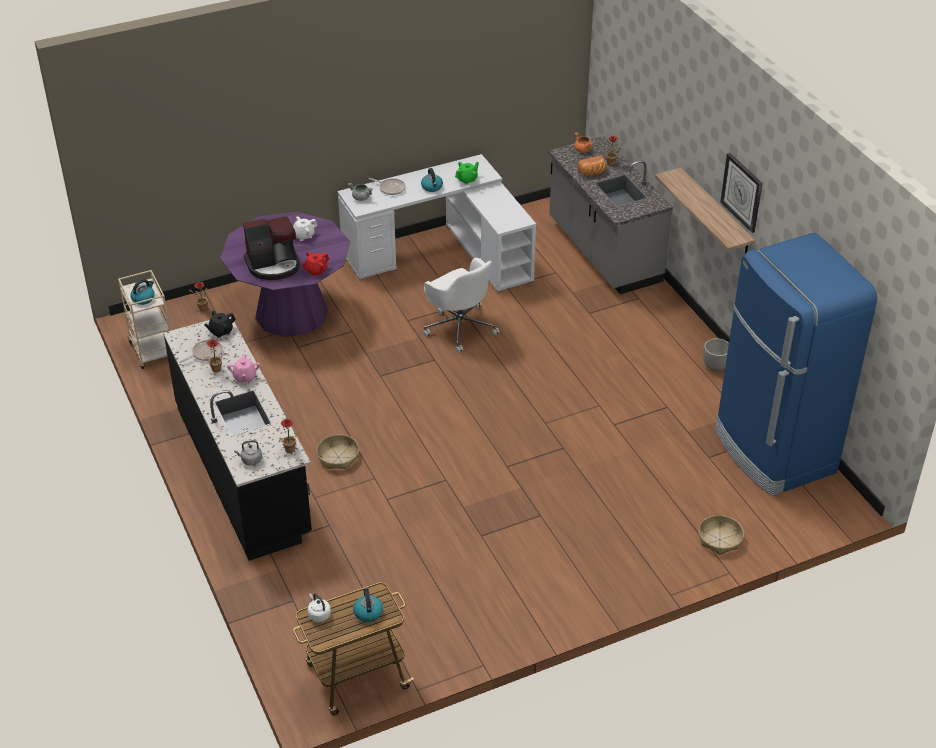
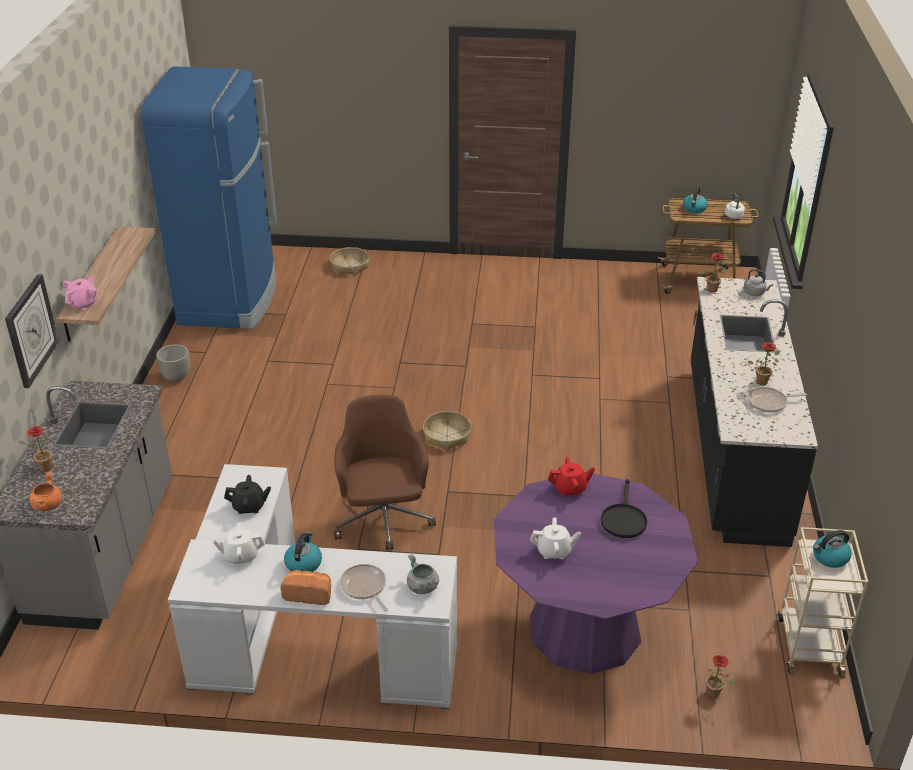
camera: 150 degrees left, 5 degrees down
black teapot [204,310,236,338] -> black teapot moved to [224,475,271,514]
pink teapot [227,354,260,383] -> pink teapot moved to [63,275,98,310]
coffee machine [243,216,300,280] -> black frying pan [601,479,647,538]
basket [317,434,359,469] -> basket moved to [423,411,471,450]
white office chair [423,258,499,353] -> brown office chair [334,395,436,550]
green teapot [455,162,479,185] -> white teapot [213,522,265,565]
bread [577,156,606,176] -> bread moved to [280,570,331,605]
wall clock [720,153,762,233] -> wall clock moved to [5,274,59,388]

